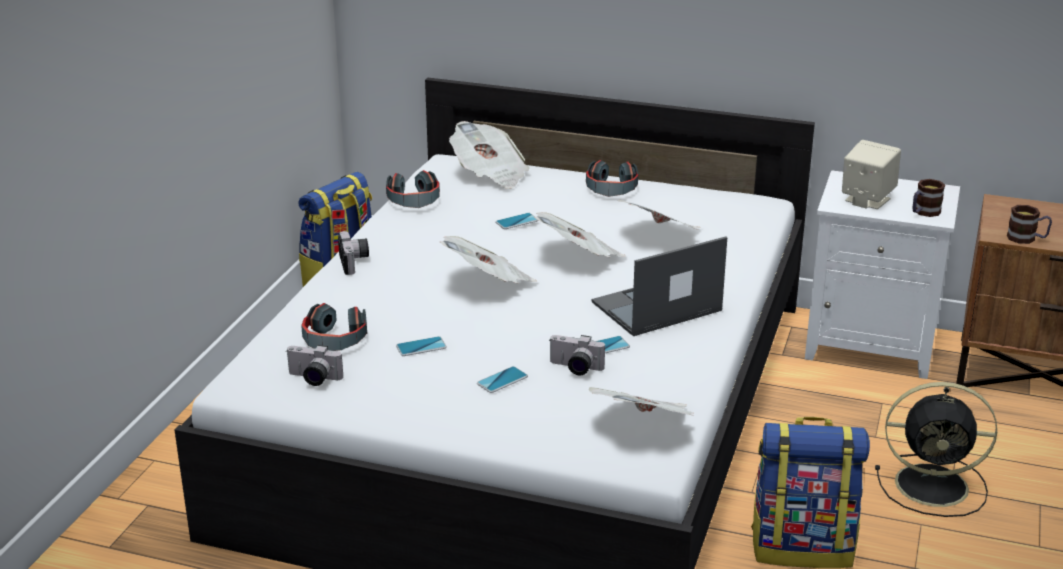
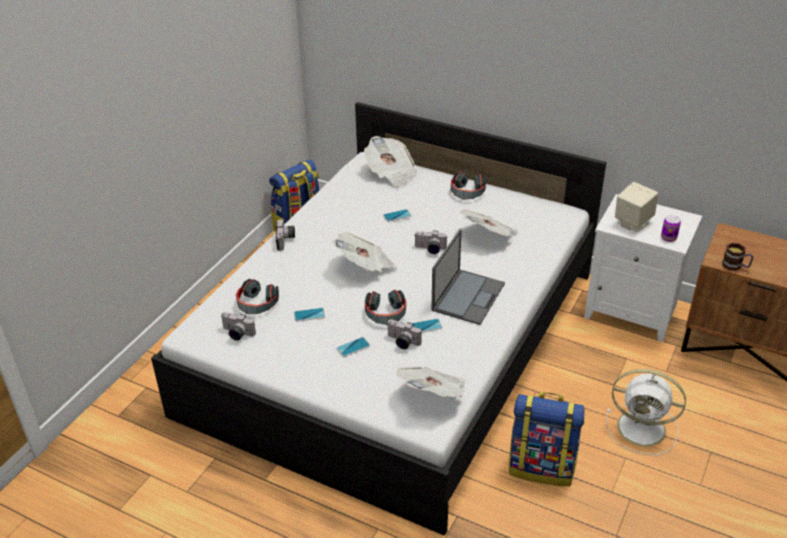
camera: 10 degrees right, 10 degrees up
headphones [386,170,440,208] -> headphones moved to [365,290,406,325]
newspaper [534,212,626,258] -> camera [415,231,448,254]
laptop [592,236,727,336] -> laptop turned 135 degrees clockwise [431,229,505,325]
black fan [875,382,997,517] -> white fan [606,369,686,455]
mug [912,179,945,217] -> can [661,215,681,242]

